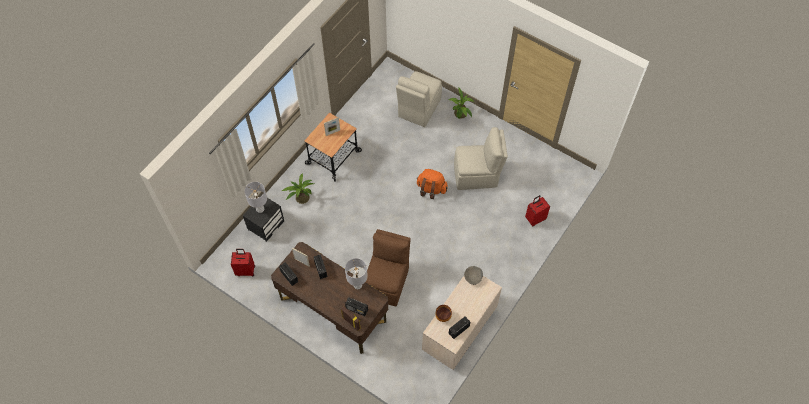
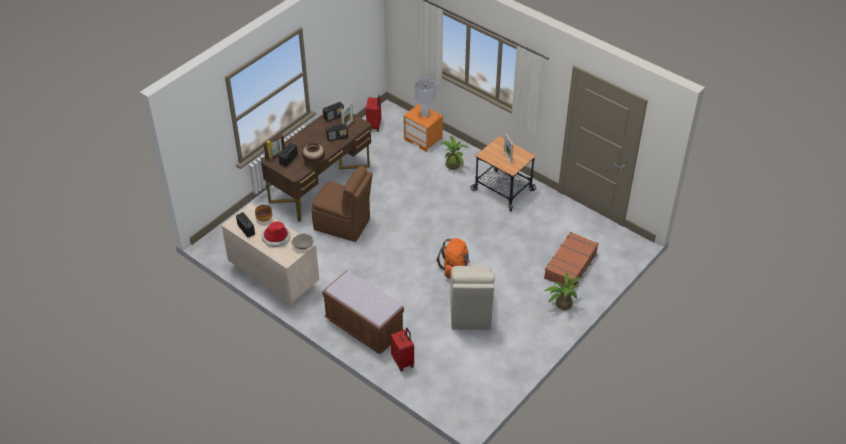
camera: 95 degrees right, 15 degrees down
black nightstand [243,195,284,242] -> orange nightstand [404,103,443,152]
grey table lamp [345,258,368,289] -> vase [302,143,325,164]
beige chair [396,71,442,127] -> brown suitcase [544,232,598,289]
none -> hat [262,221,290,247]
none -> brown bench [322,271,404,354]

